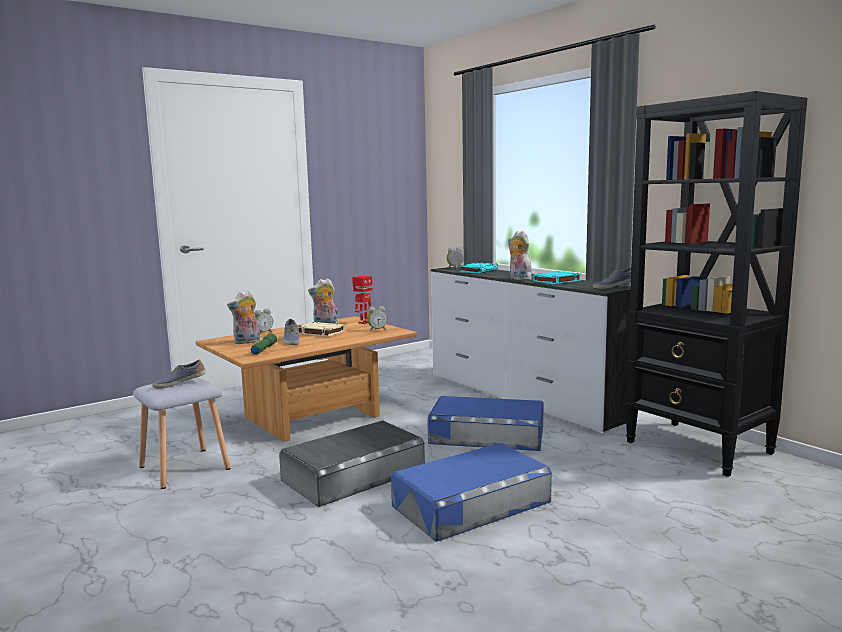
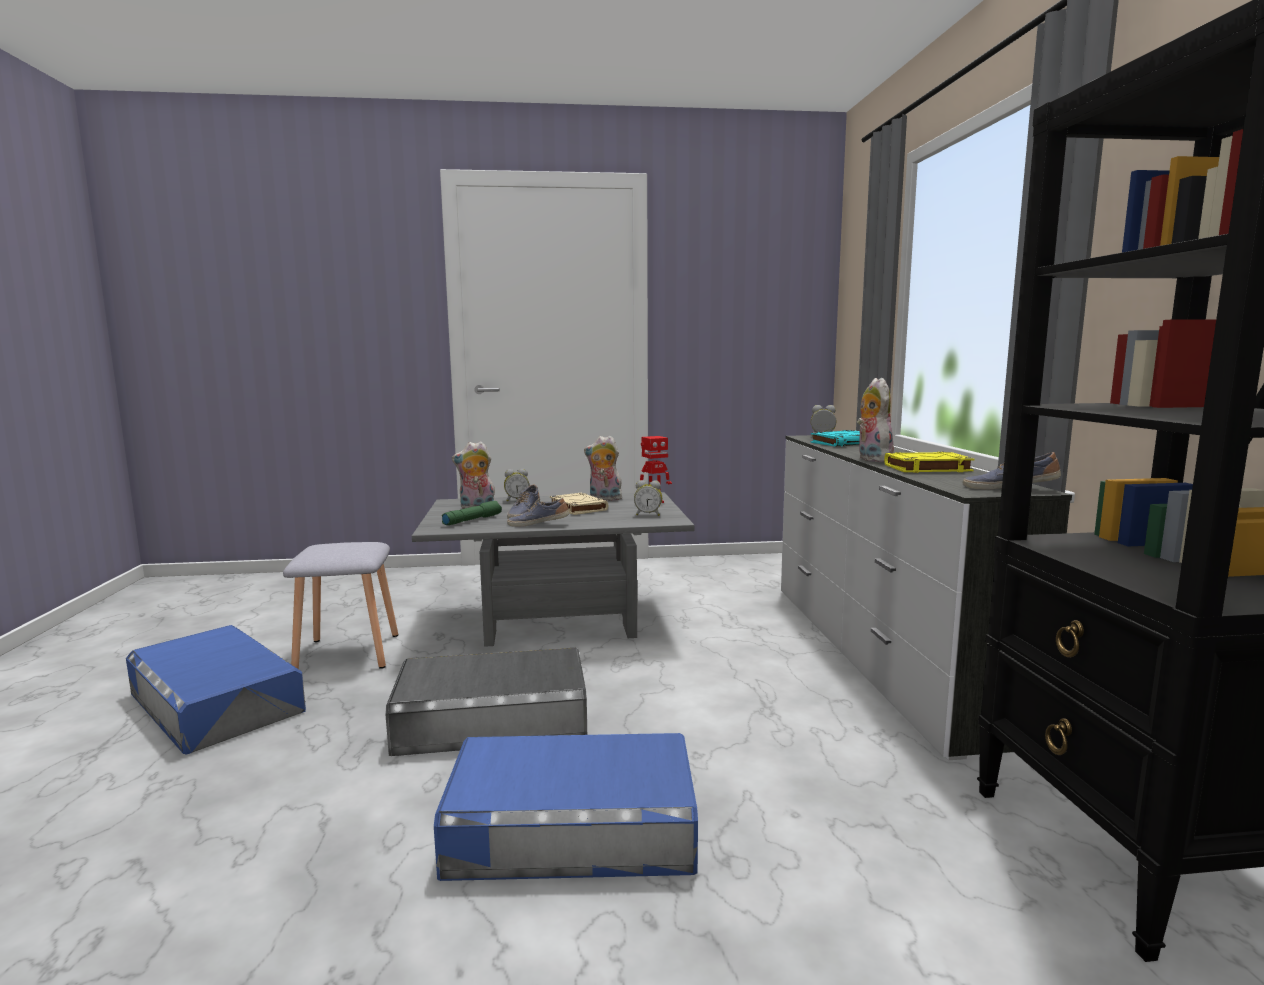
camera: 30 degrees right, 0 degrees up
shoe [152,359,206,389] -> shoe moved to [507,498,569,527]
brown coffee table [196,316,417,442] -> grey coffee table [412,492,694,647]
blue storage box [427,396,543,451] -> blue storage box moved to [126,625,306,755]
turquoise book [533,271,581,284] -> yellow book [884,451,974,473]

